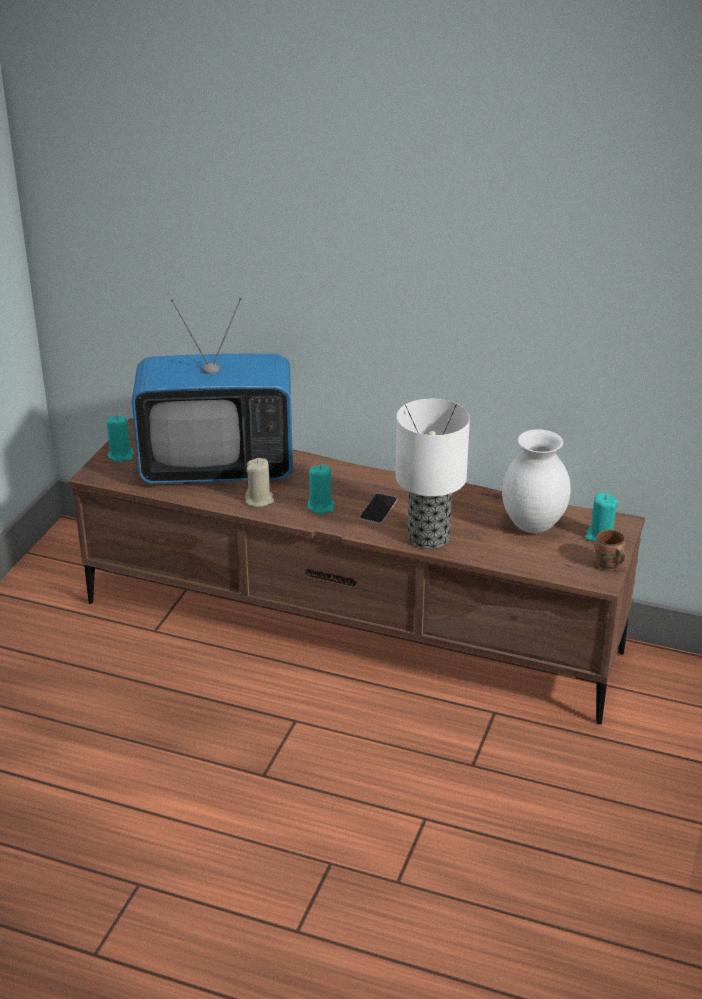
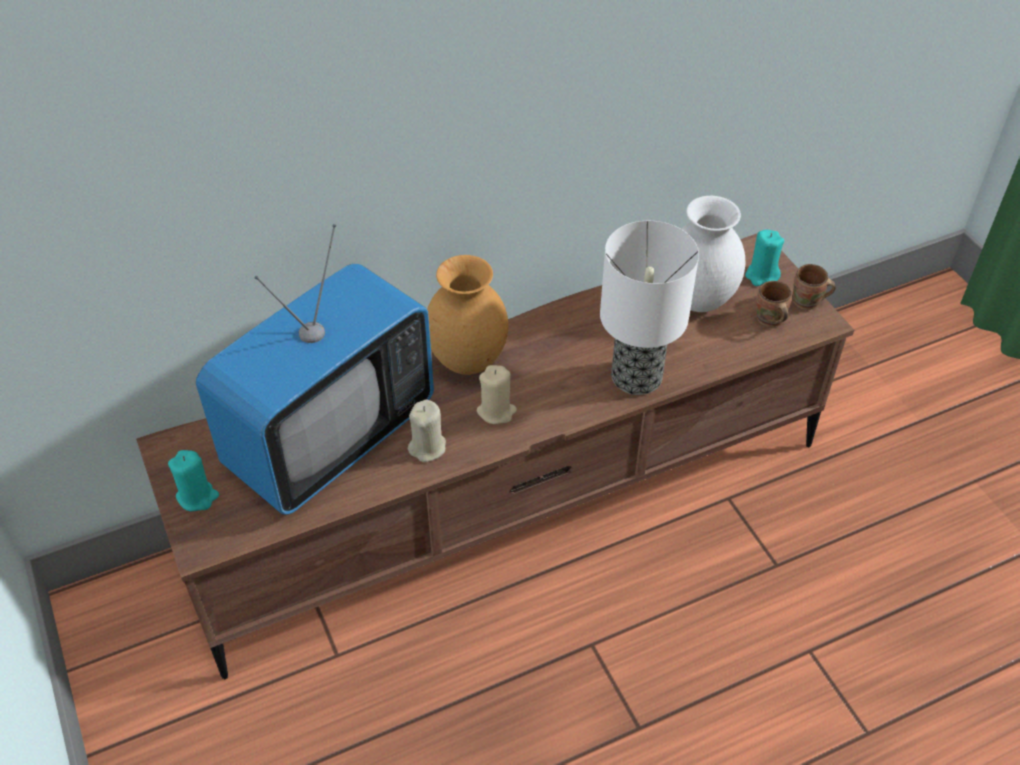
camera: 45 degrees left, 15 degrees up
turquoise candle [307,464,335,514] -> beige candle [477,365,517,424]
phone [360,493,397,524] -> none
none -> brown vase [427,255,508,375]
none -> brown mug [756,281,792,327]

